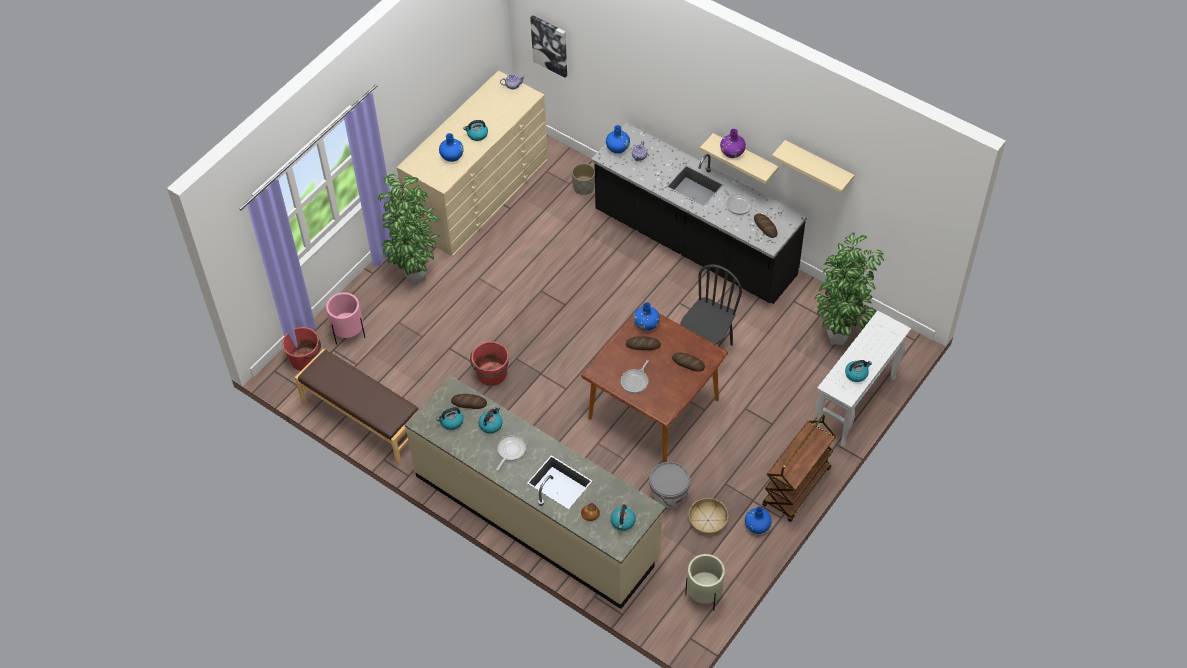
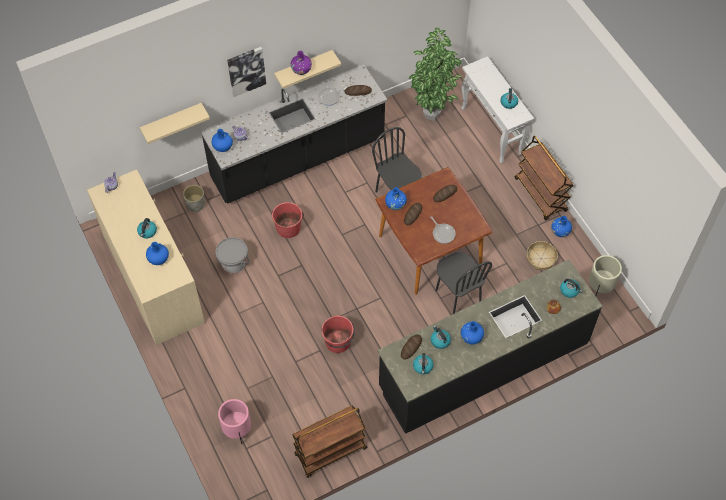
camera: 65 degrees left, 5 degrees up
red bucket [282,327,321,371] -> red bucket moved to [271,202,304,238]
brown bench [295,349,419,466] -> brown cart [292,405,367,478]
potted plant [378,174,440,285] -> none
beige counter [405,376,666,609] -> black counter [377,260,603,434]
frying pan [496,436,526,471] -> blue vase [461,321,484,345]
picture [530,15,567,78] -> picture moved to [227,47,266,97]
grey bucket [649,462,690,508] -> grey bucket moved to [215,237,250,273]
beige shelf [772,140,854,193] -> beige shelf moved to [140,103,210,144]
none -> black chair [435,252,492,314]

